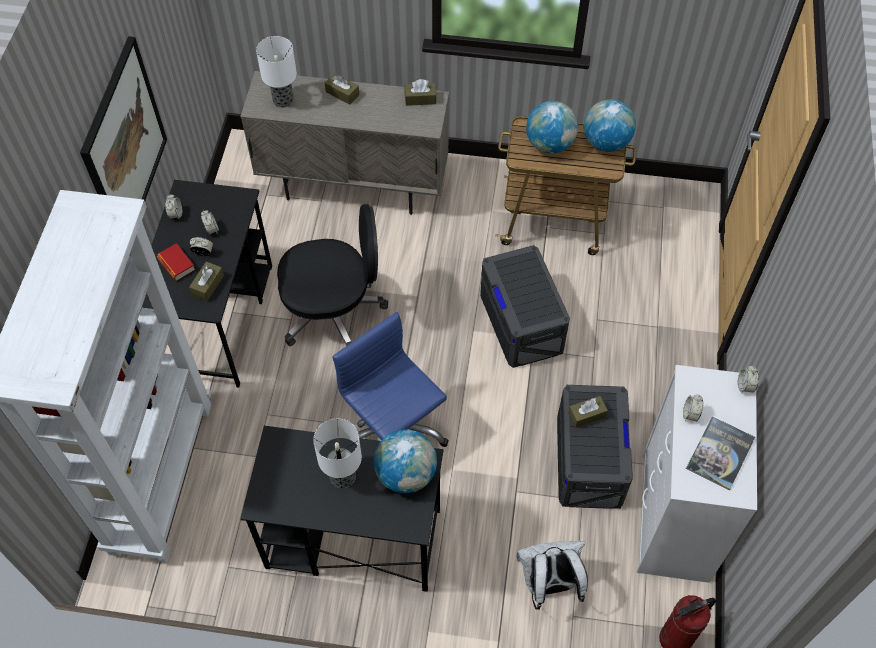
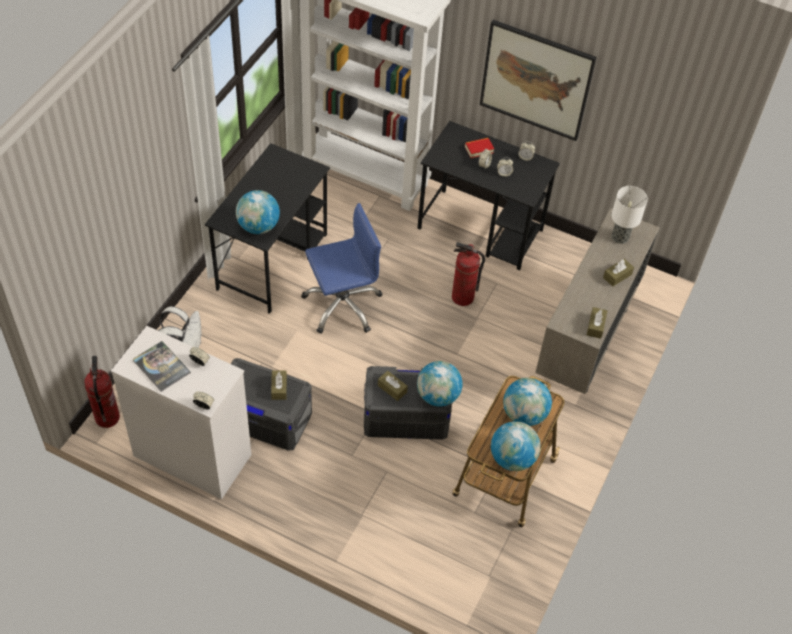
camera: 105 degrees right, 5 degrees down
brown tissue box [189,262,224,301] -> brown tissue box moved to [378,371,408,401]
black office chair [277,204,388,346] -> fire extinguisher [452,242,485,306]
table lamp [313,419,362,488] -> none
none -> globe [417,361,463,407]

